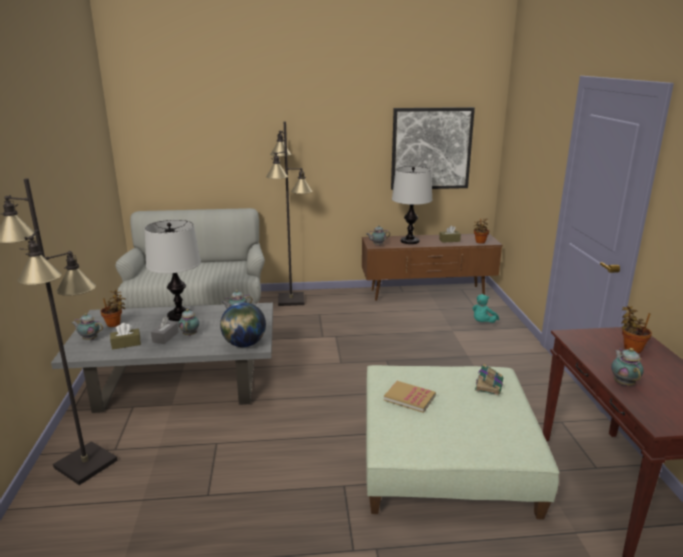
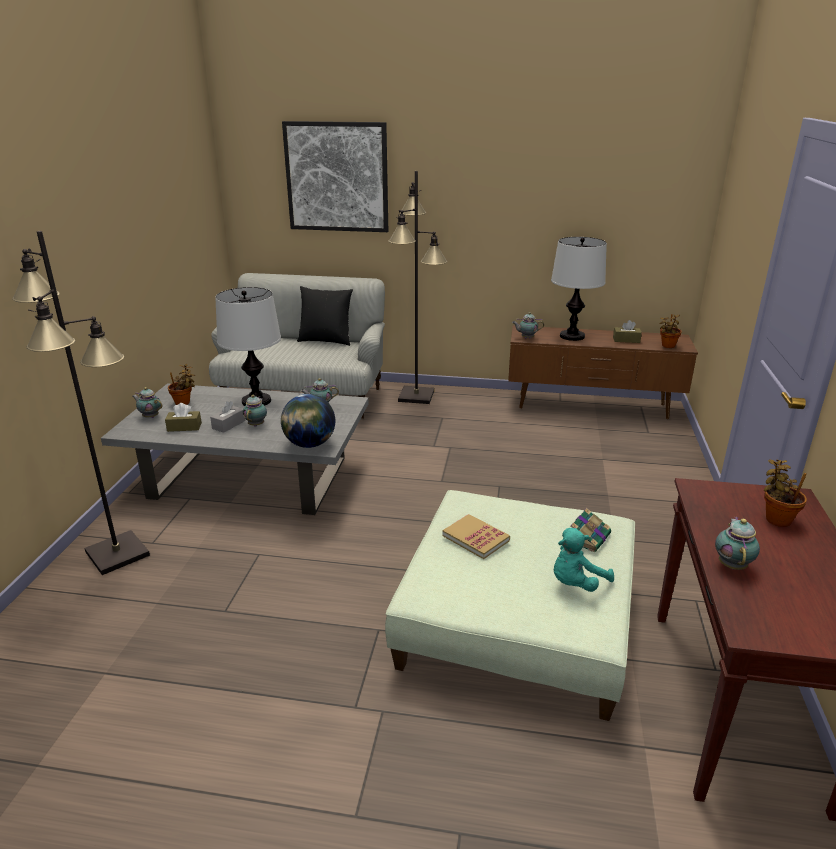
camera: 15 degrees right, 5 degrees up
picture [391,107,475,190] -> picture moved to [282,121,388,232]
turquoise plush toy [472,294,499,323] -> turquoise plush toy moved to [554,528,614,592]
none -> black pillow [297,286,353,346]

